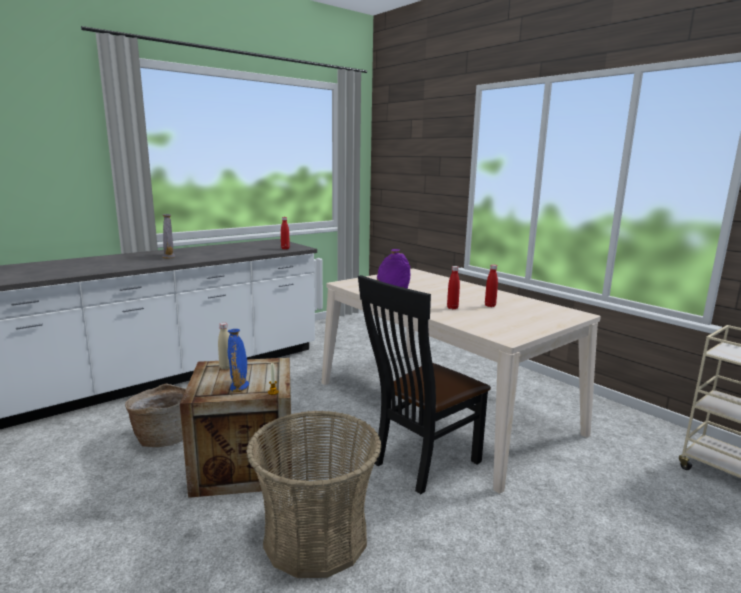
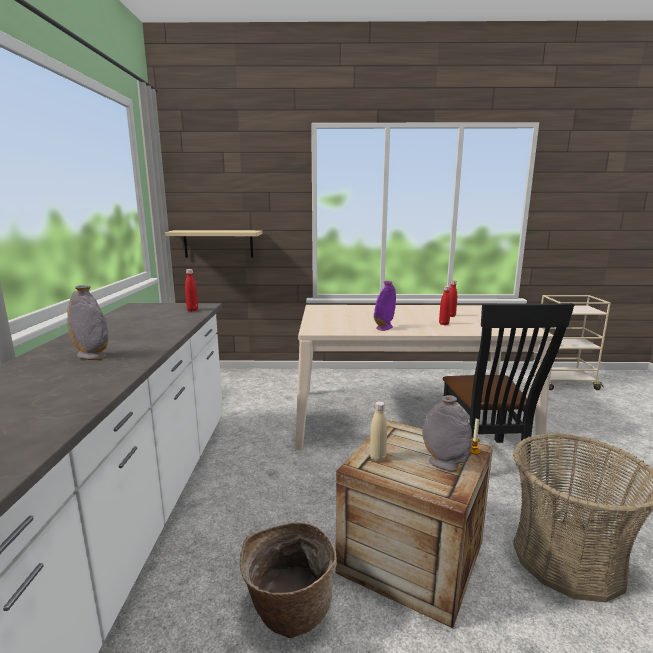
camera: 50 degrees left, 0 degrees up
blue vase [228,329,249,392] -> grey vase [422,395,472,472]
none -> beige shelf [165,230,262,258]

